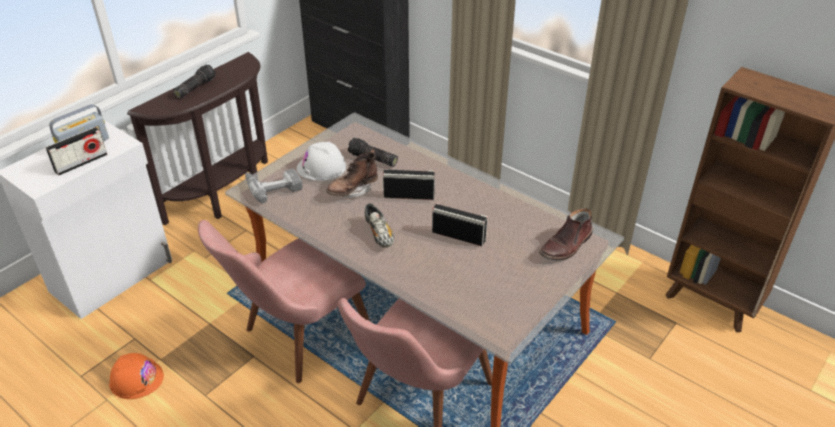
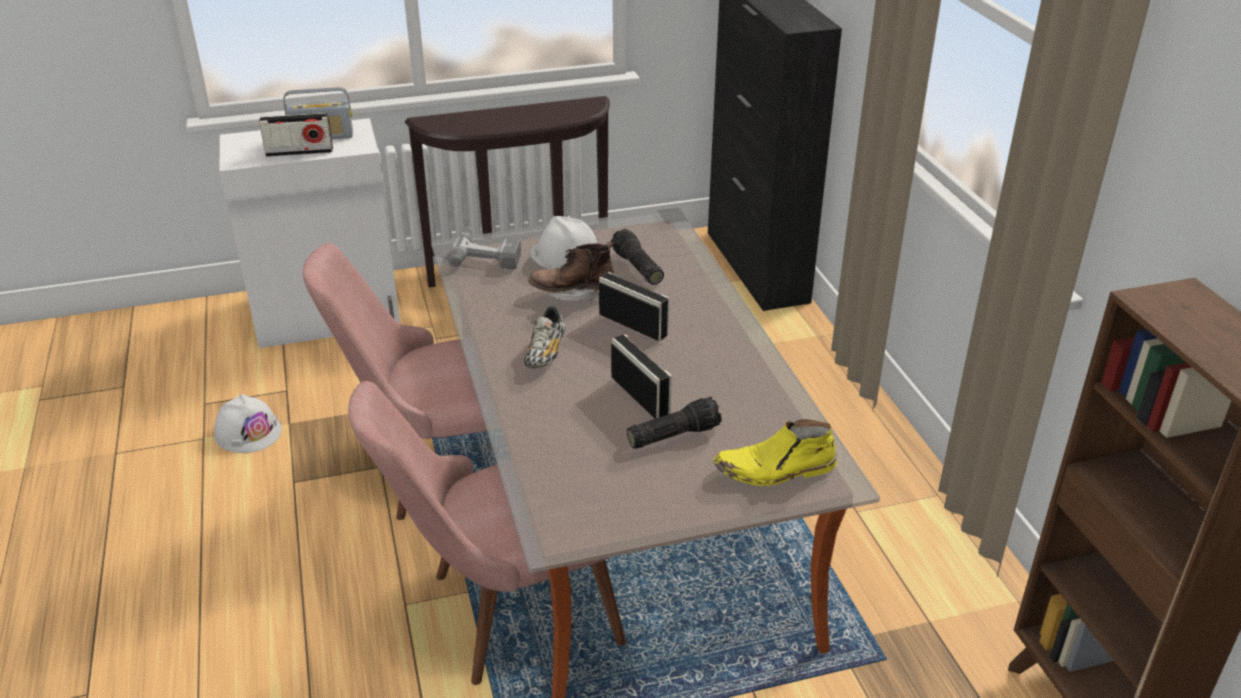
camera: 35 degrees right, 5 degrees down
orange hard hat [109,353,164,399] -> white hard hat [214,394,282,453]
flashlight [173,64,216,99] -> flashlight moved to [627,397,722,449]
brown boot [539,208,593,260] -> yellow boot [713,419,837,486]

